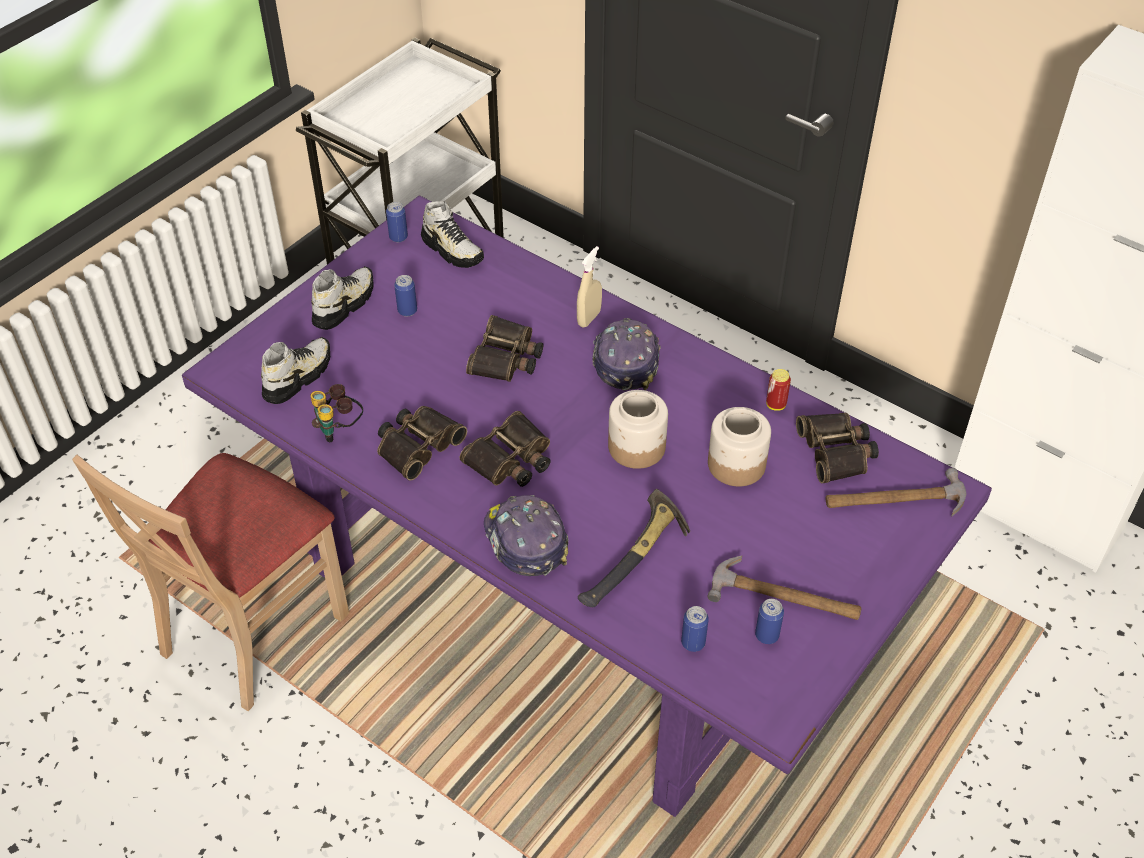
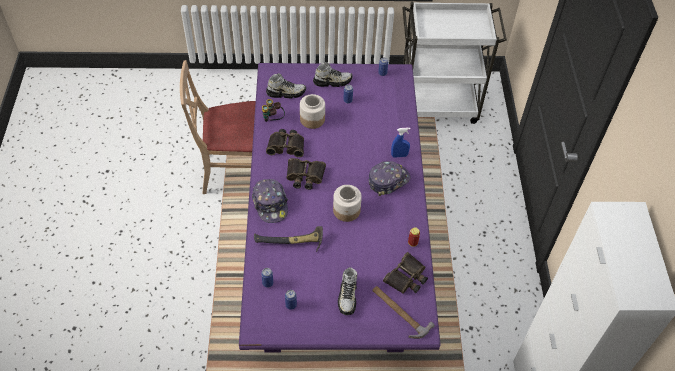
camera: 50 degrees right, 5 degrees up
shoe [421,201,484,268] -> shoe moved to [338,267,357,315]
binoculars [466,315,543,382] -> none
cap [484,495,568,576] -> cap turned 135 degrees clockwise [252,179,288,223]
beige spray bottle [577,246,602,327] -> blue spray bottle [391,128,410,158]
jar [708,407,771,486] -> jar moved to [300,94,325,129]
hammer [708,556,861,620] -> none

